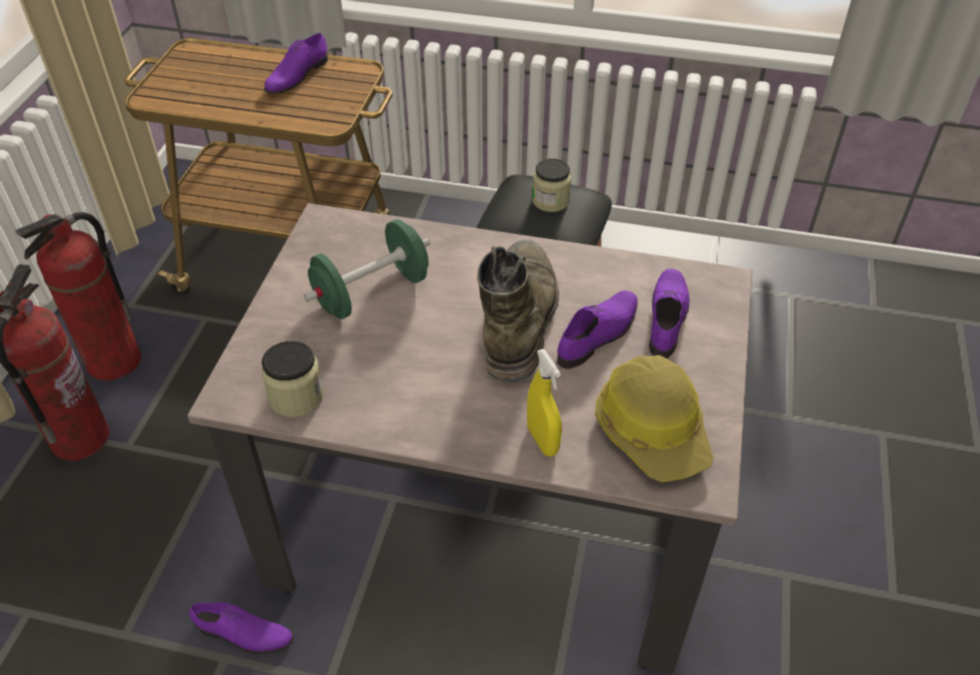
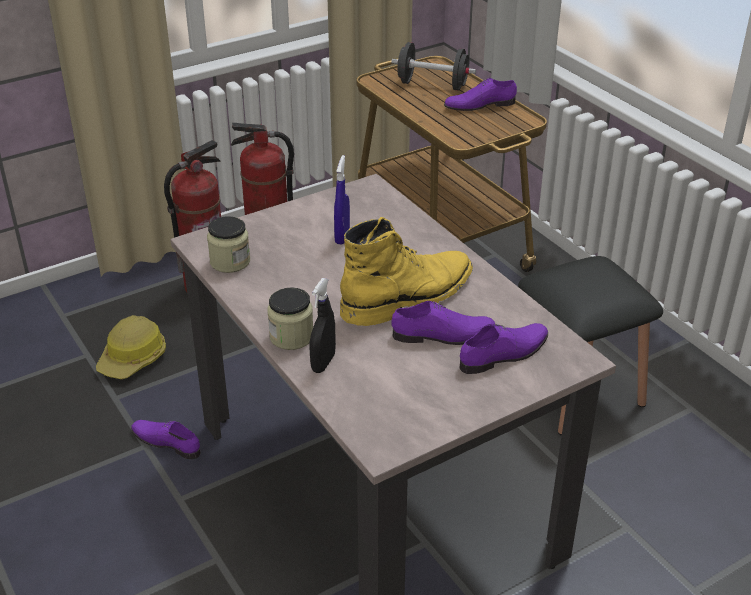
camera: 45 degrees right, 10 degrees down
purple shoe [189,602,294,654] -> purple shoe turned 150 degrees clockwise [131,420,201,459]
green dumbbell [304,219,430,319] -> blue spray bottle [334,155,350,245]
green boot [477,239,559,382] -> yellow boot [340,217,473,326]
yellow spray bottle [527,349,562,457] -> black spray bottle [310,278,336,373]
jar [532,158,571,212] -> jar moved to [267,287,313,350]
hard hat [595,355,714,482] -> hard hat moved to [96,315,166,379]
none -> black dumbbell [392,42,476,91]

